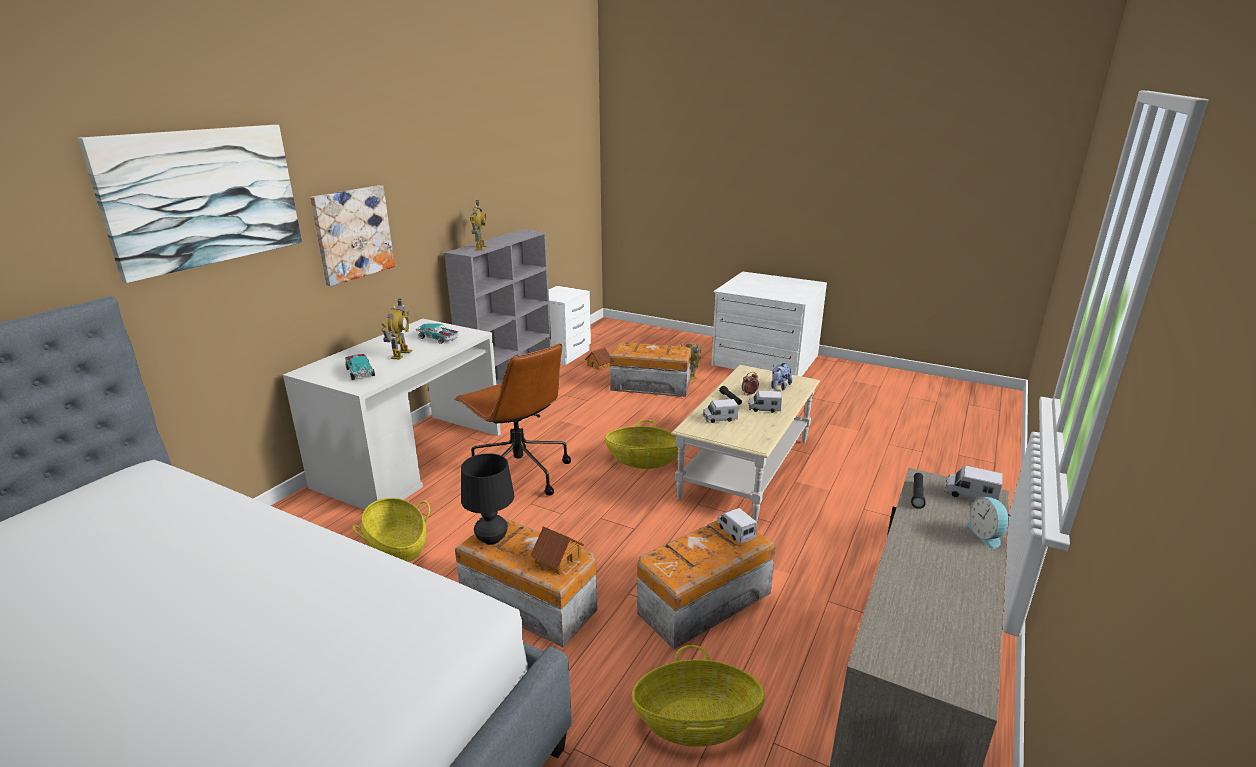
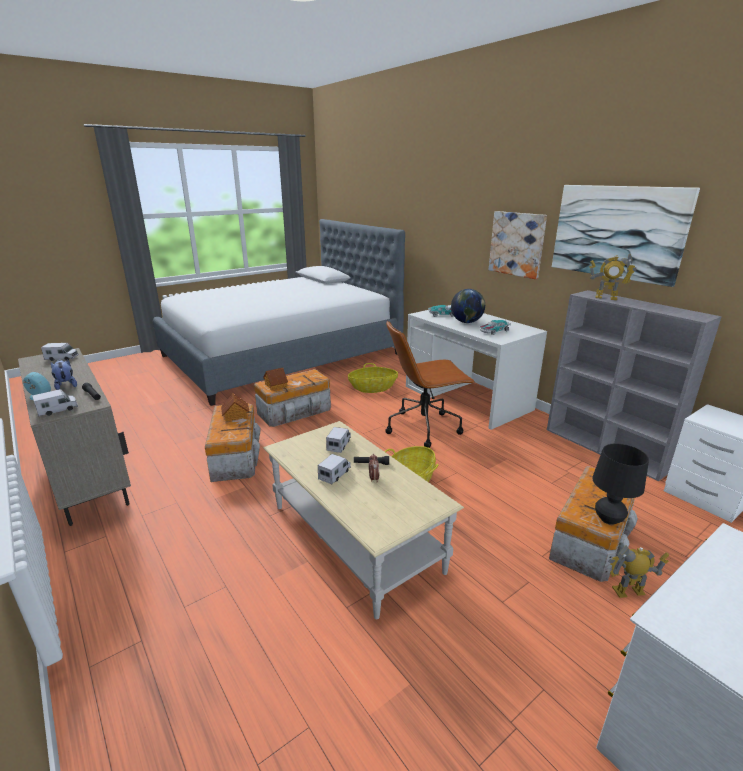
camera: 115 degrees right, 0 degrees up
picture [78,125,302,283] -> picture moved to [552,185,700,287]
toy robot [381,299,412,360] -> globe [451,289,485,323]
black table lamp [461,453,514,545] -> black table lamp moved to [592,444,649,525]
toy house [585,347,610,371] -> toy house moved to [221,394,250,421]
basket [632,645,765,747] -> none
toy truck [717,508,757,544] -> toy truck moved to [41,343,78,361]
plush toy [771,362,792,391] -> plush toy moved to [51,359,77,390]

